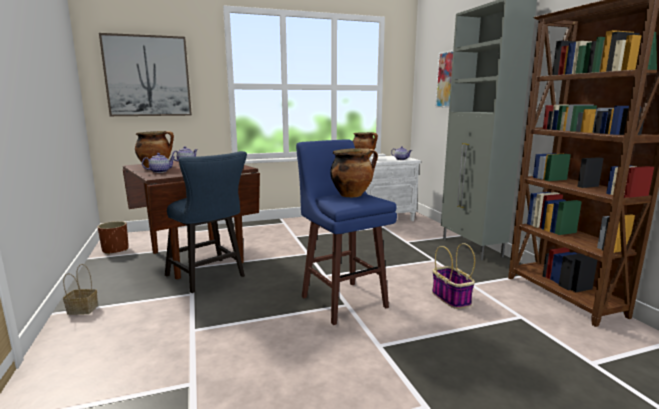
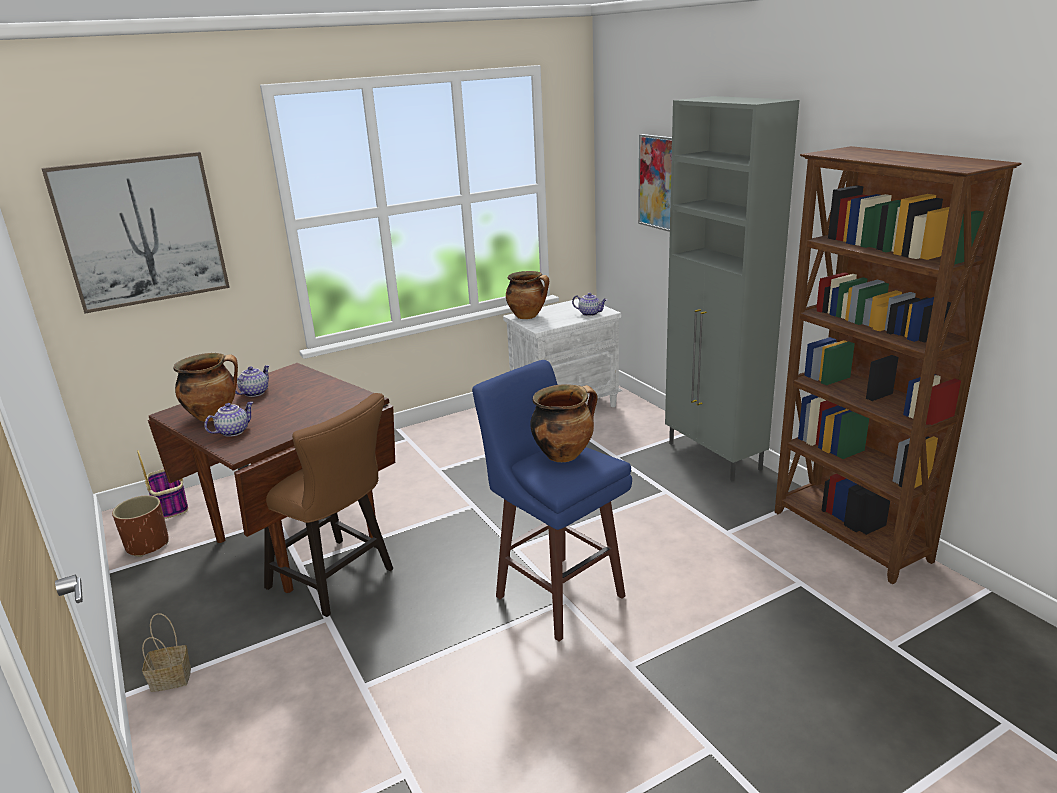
camera: 10 degrees left, 10 degrees up
blue chair [165,151,247,293] -> brown chair [264,393,393,617]
basket [432,243,475,309] -> basket moved to [137,450,188,519]

